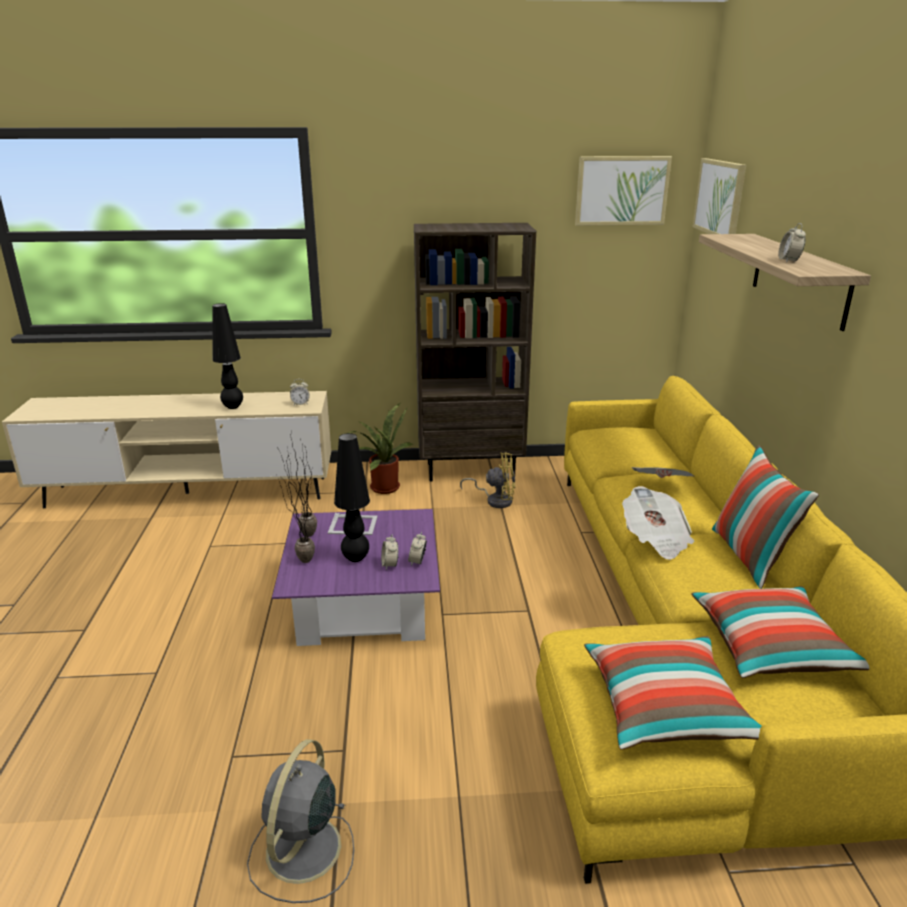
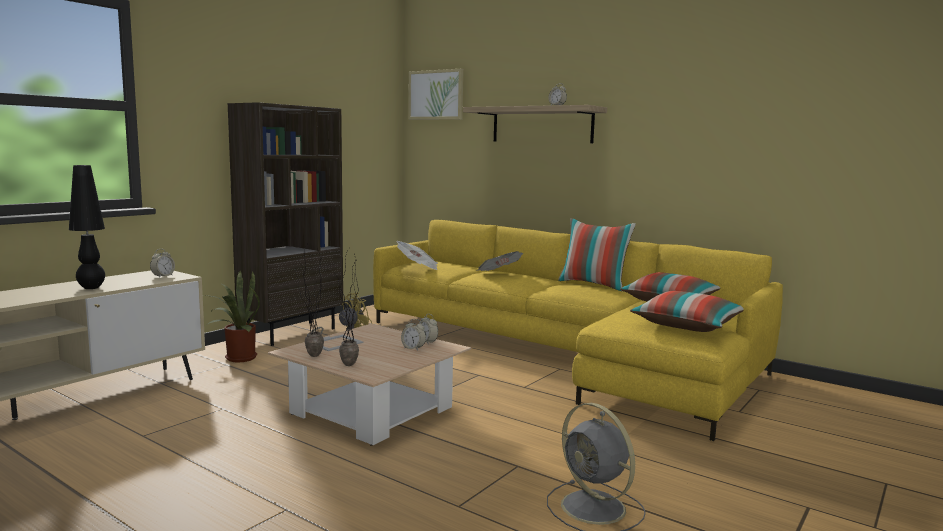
camera: 50 degrees left, 15 degrees down
purple coffee table [272,509,440,646] -> beige coffee table [268,324,471,445]
black table lamp [334,433,370,562] -> none
picture [575,156,672,226] -> none
newspaper [622,486,694,560] -> newspaper moved to [397,241,438,270]

